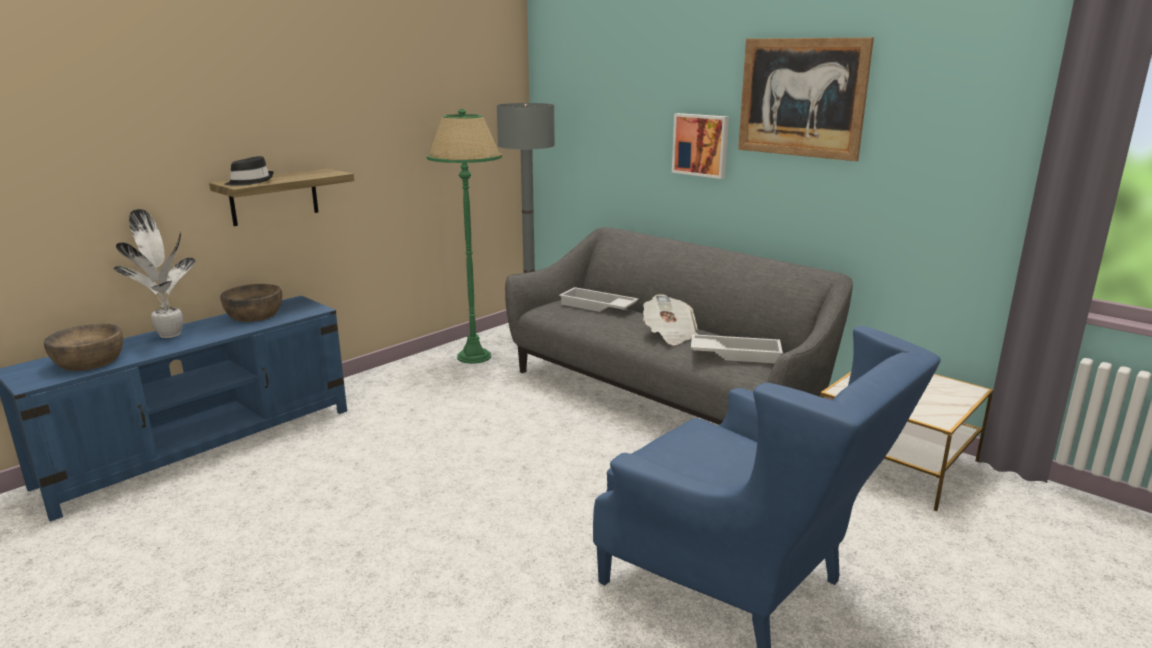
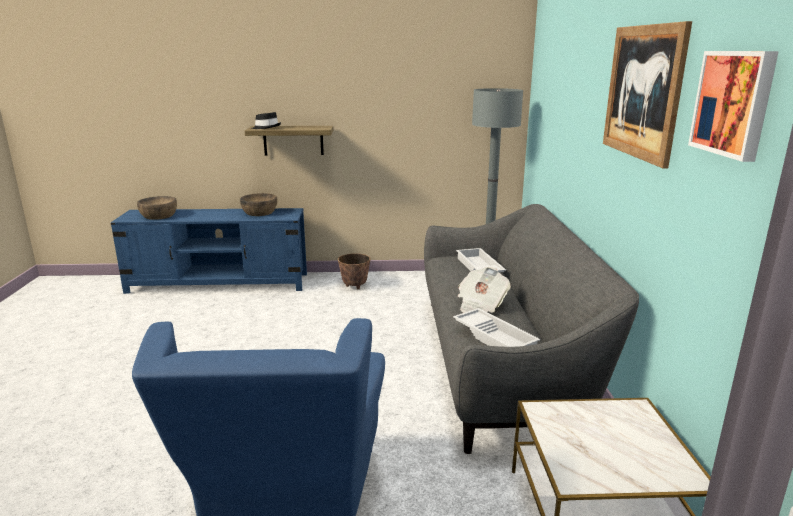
camera: 45 degrees right, 0 degrees up
potted plant [113,209,196,338] -> none
green floor lamp [427,109,502,364] -> none
picture [672,113,729,179] -> picture moved to [688,51,779,162]
none -> planter [338,253,371,289]

